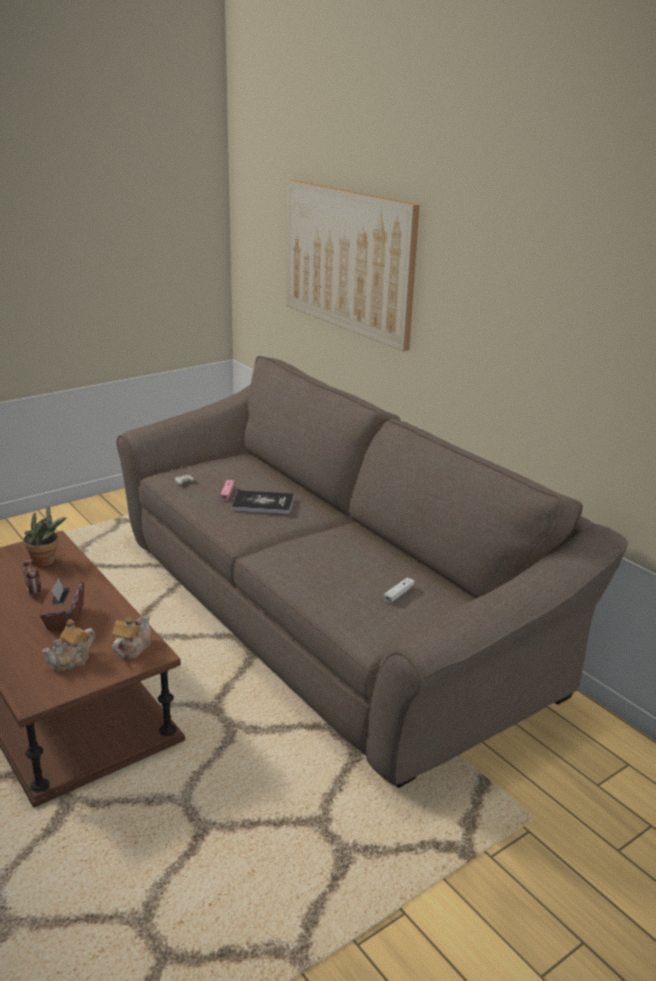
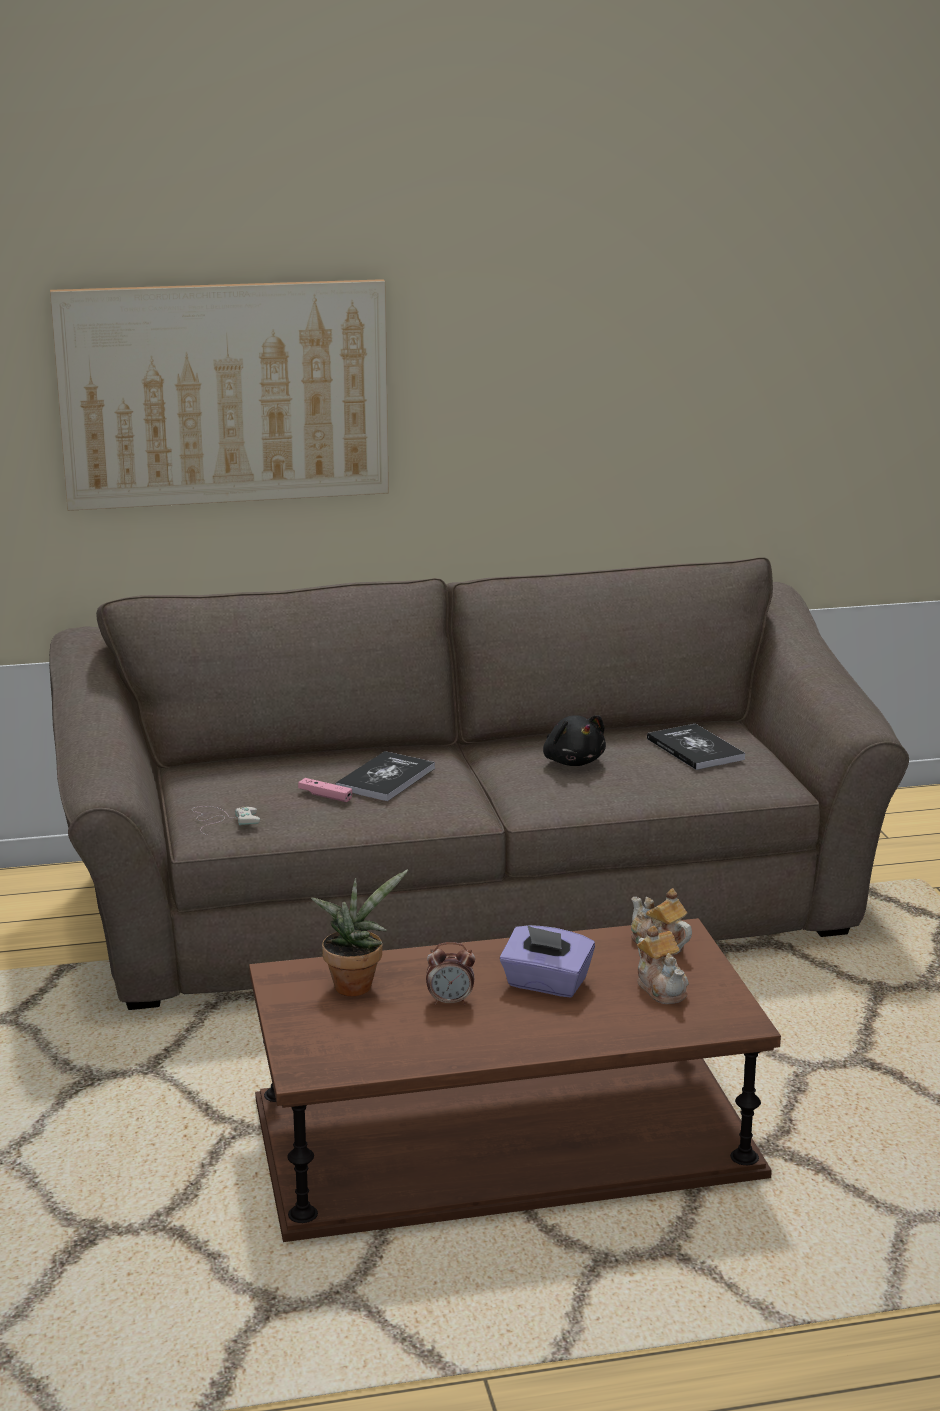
camera: 65 degrees left, 5 degrees down
brown tissue box [40,578,84,630] -> purple tissue box [500,925,595,998]
white game controller [384,578,415,603] -> book [647,724,745,770]
none -> black plush toy [543,715,606,766]

